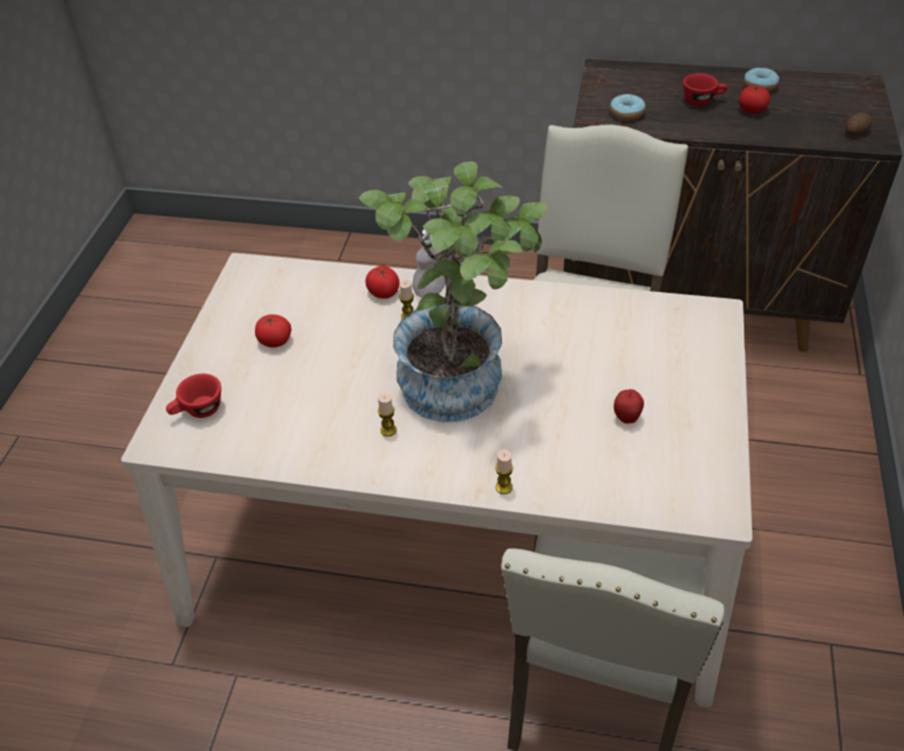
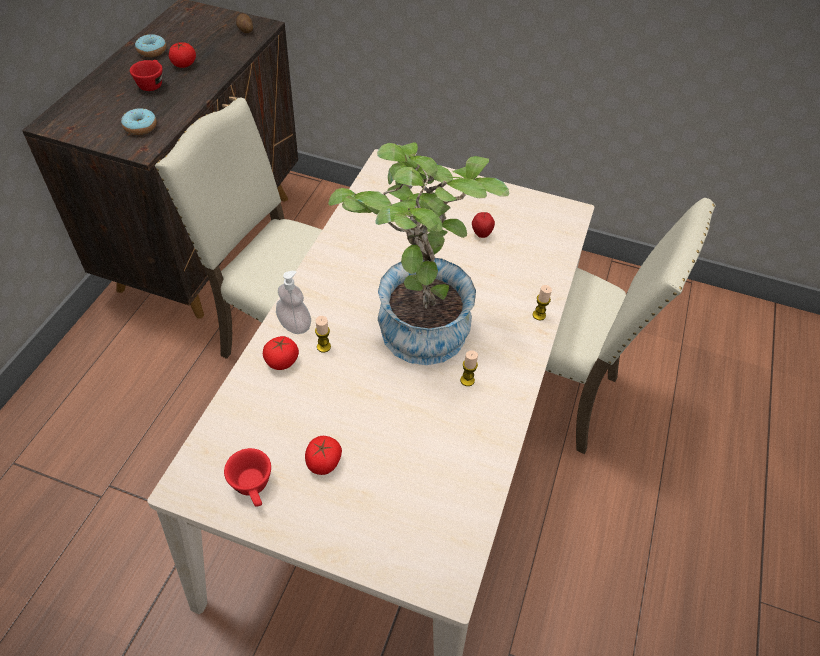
camera: 85 degrees left, 5 degrees up
red cup [166,374,221,418] -> red cup moved to [224,448,271,507]

